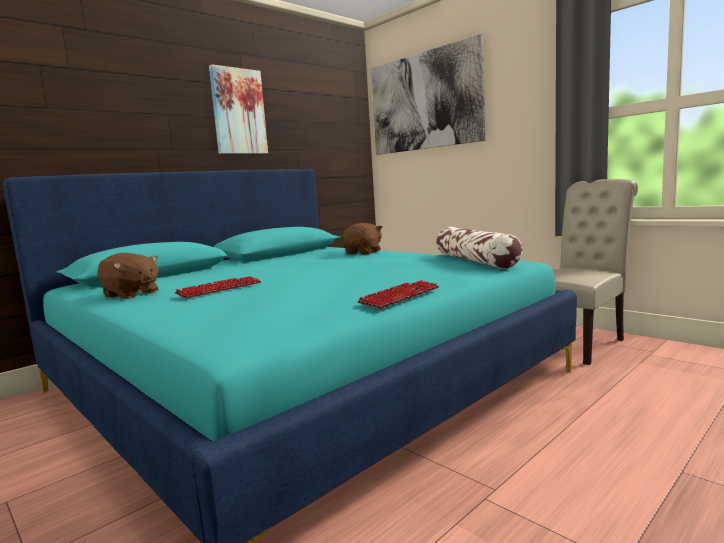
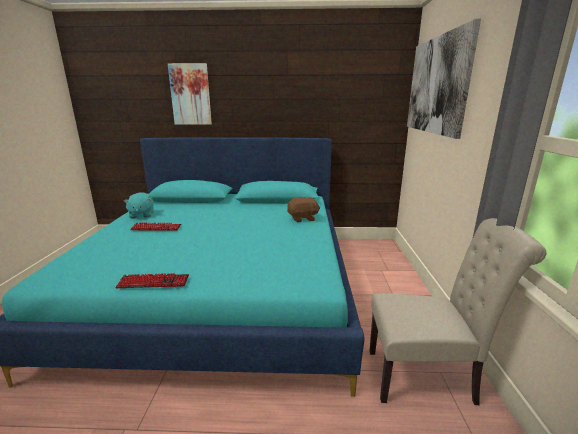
camera: 45 degrees right, 10 degrees up
brown plush toy [97,253,159,299] -> turquoise plush toy [123,192,153,219]
picture [209,64,268,154] -> picture moved to [168,63,212,125]
pillow [437,227,522,269] -> none

